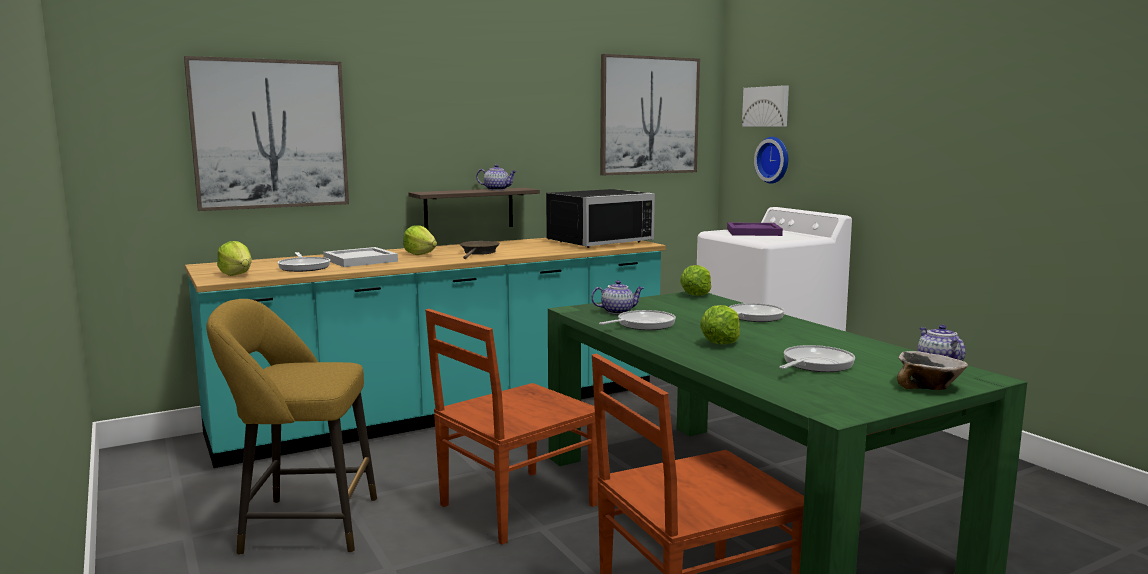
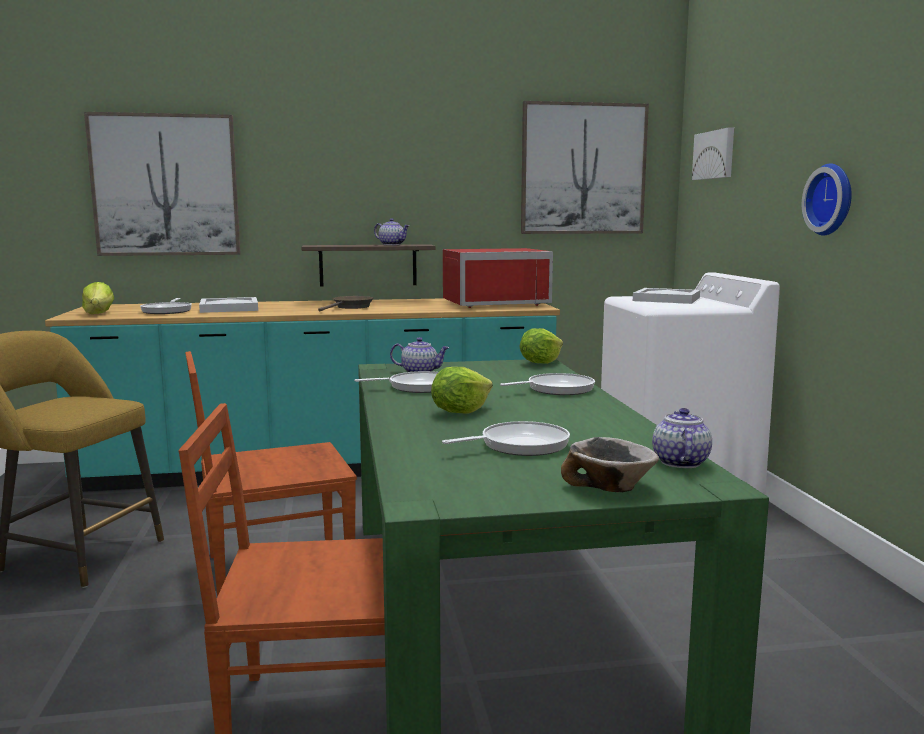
camera: 20 degrees right, 0 degrees up
lettuce [403,225,437,255] -> none
black microwave [546,189,655,248] -> red microwave [443,248,553,308]
purple tray [727,222,783,236] -> white tray [633,288,700,304]
wall clock [754,137,788,184] -> wall clock moved to [802,163,852,235]

